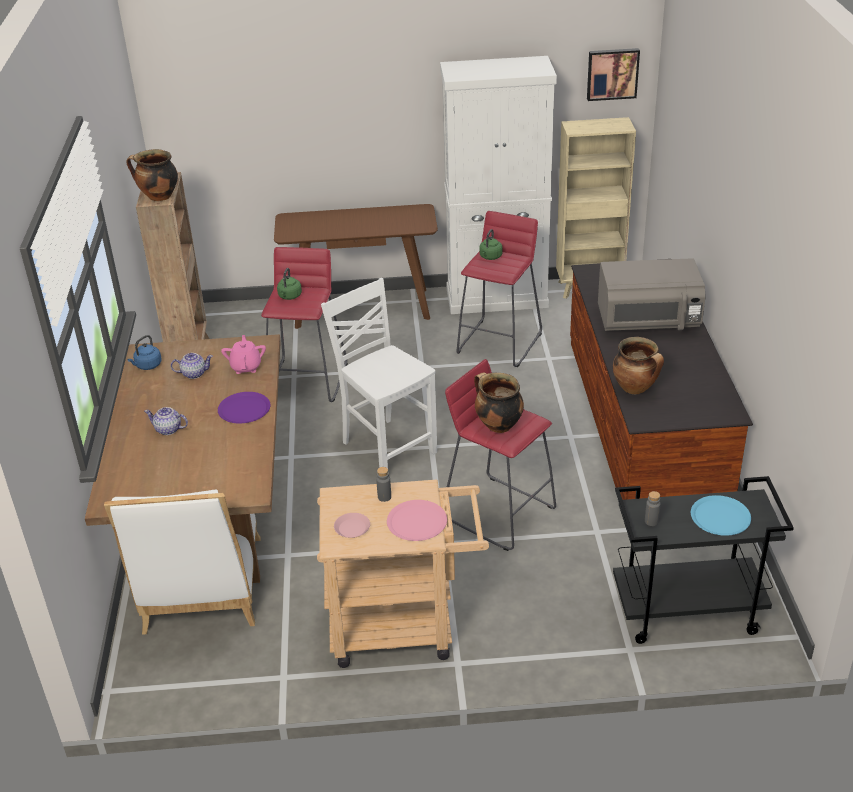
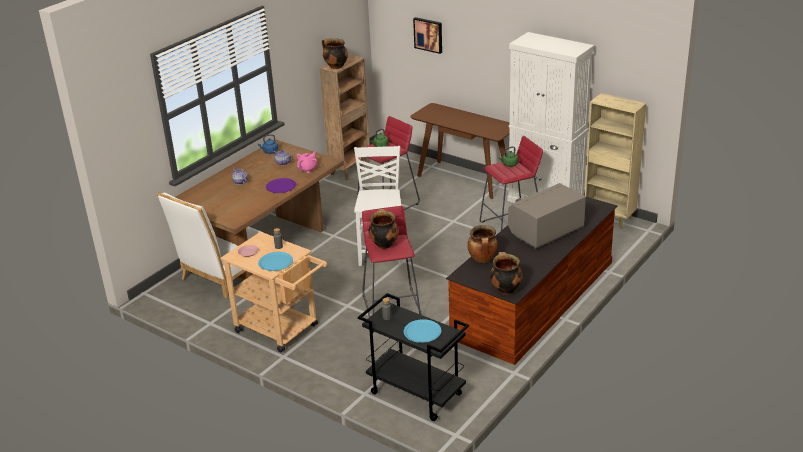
camera: 40 degrees right, 5 degrees down
pink plate [387,500,447,541] -> blue plate [258,252,293,271]
picture [587,48,640,101] -> picture moved to [413,17,442,54]
grey microwave [598,258,706,331] -> grey microwave turned 105 degrees clockwise [508,183,586,249]
none -> cooking pot [490,252,523,295]

